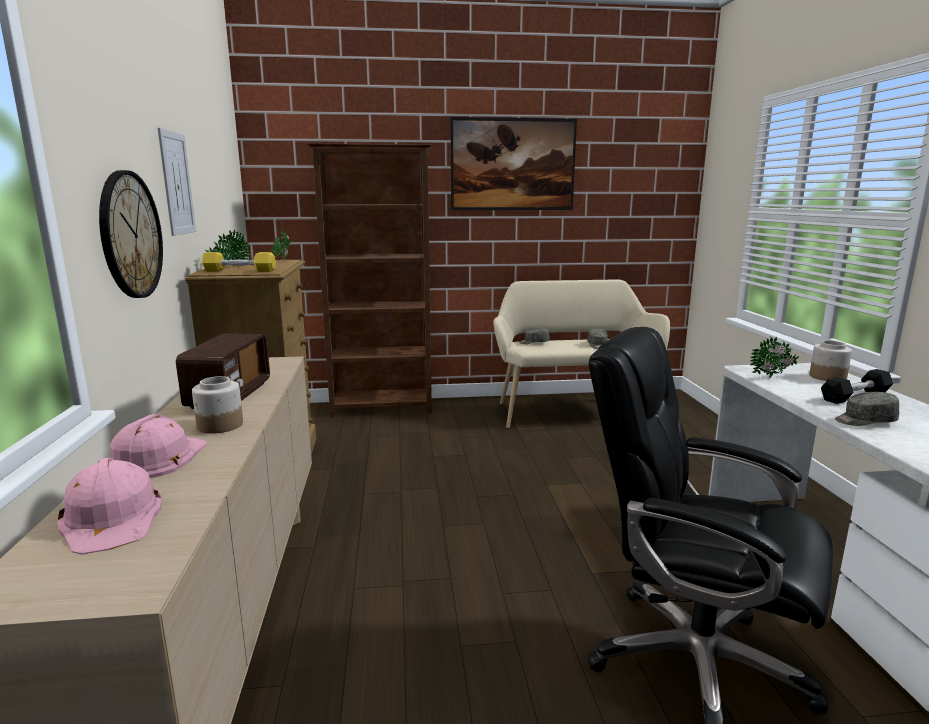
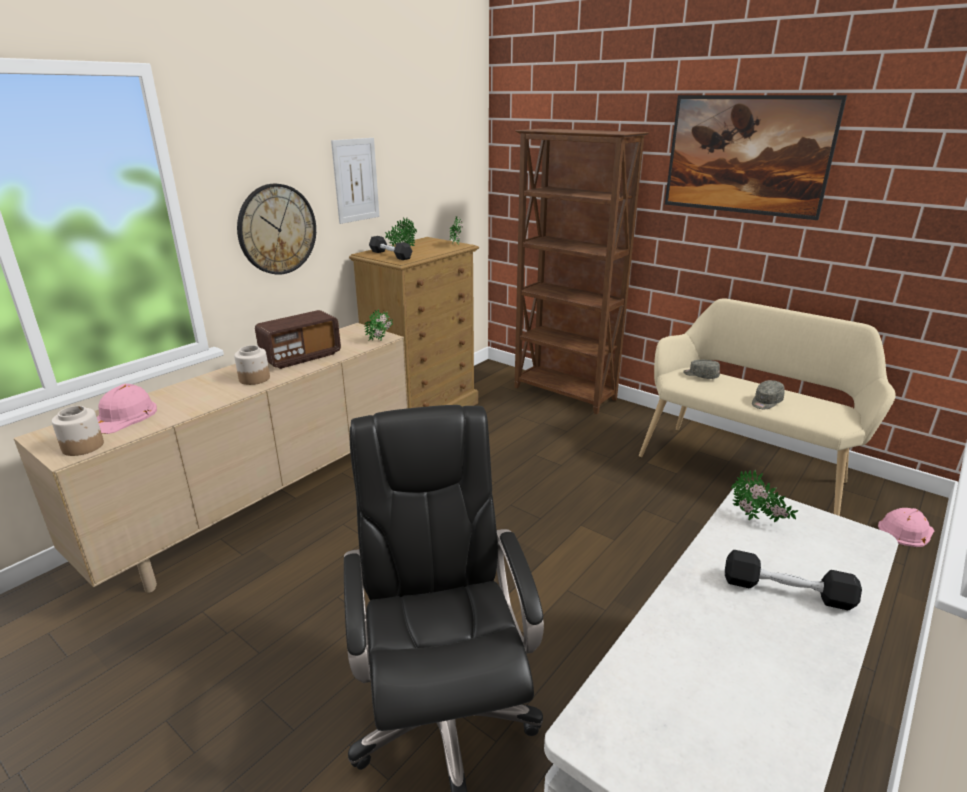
camera: 45 degrees right, 10 degrees up
pink hard hat [110,414,207,478] -> pink hard hat moved to [878,508,934,547]
yellow dumbbell [202,252,276,272] -> black dumbbell [369,236,412,260]
jar [809,340,852,381] -> jar moved to [52,406,104,456]
grey cap [835,392,899,426] -> none
none -> potted plant [364,309,393,341]

